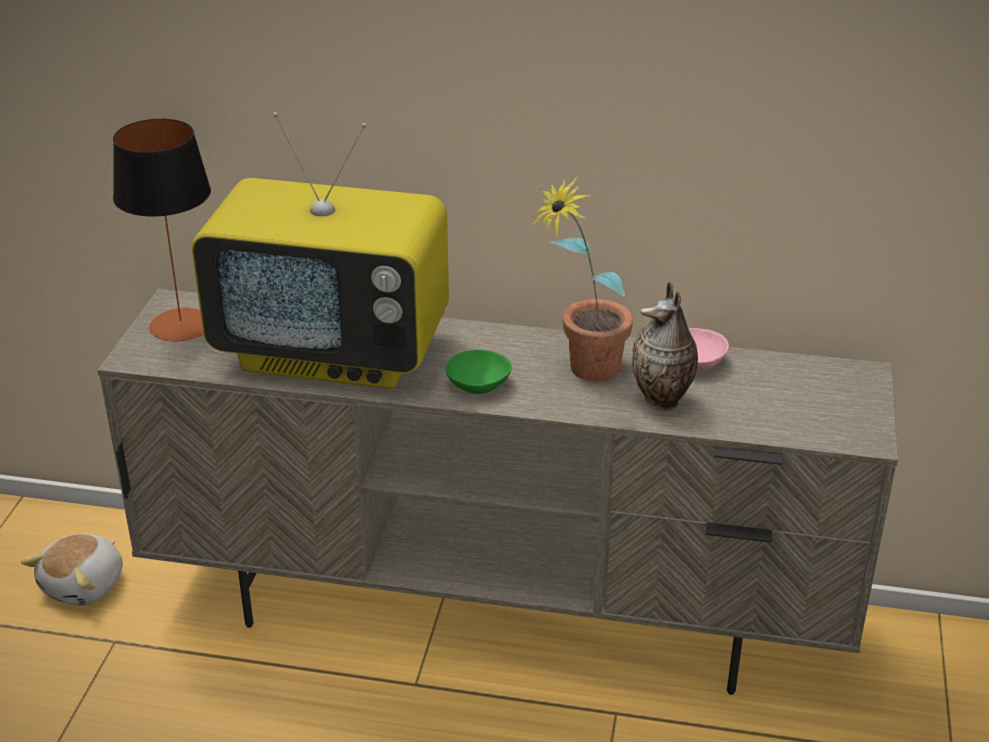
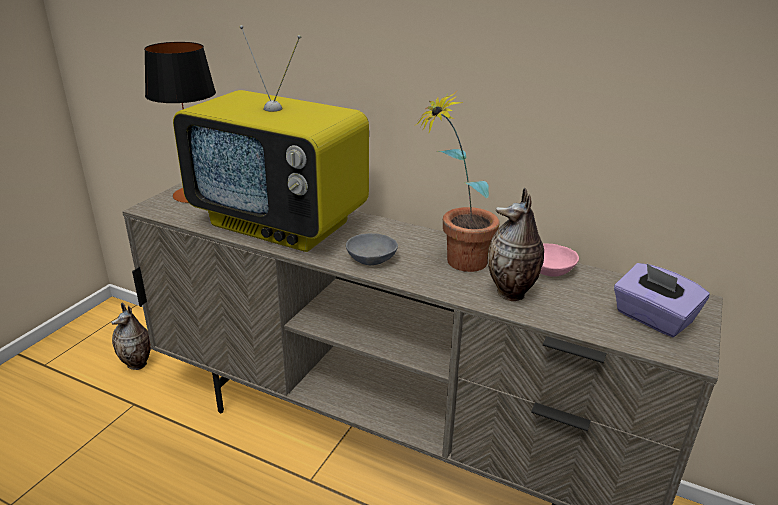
camera: 15 degrees right, 5 degrees down
plush toy [21,534,123,606] -> vase [111,303,151,370]
green bowl [445,350,512,394] -> grey bowl [346,233,398,265]
none -> purple tissue box [614,263,710,337]

